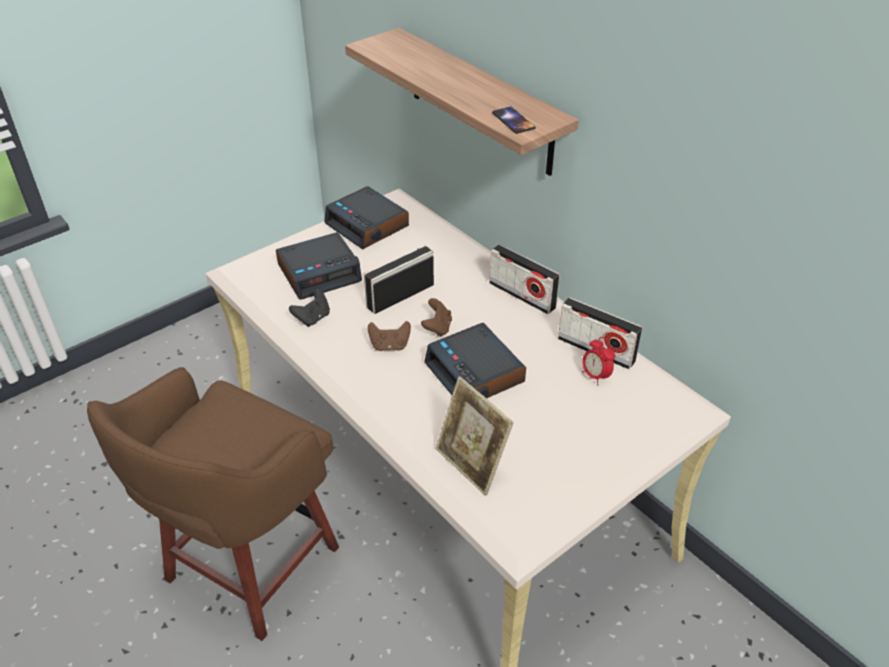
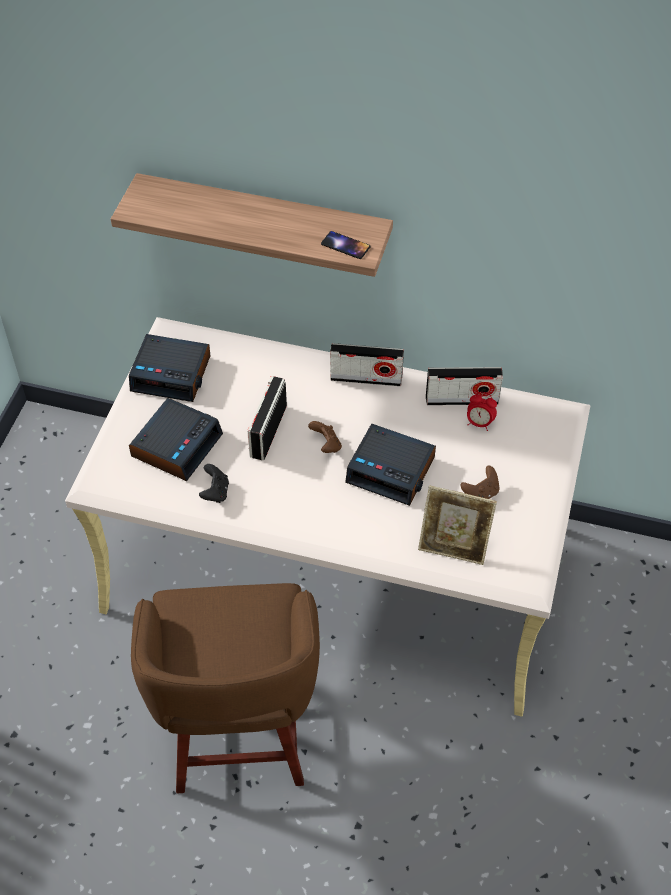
camera: 35 degrees left, 10 degrees up
brown game controller [368,321,411,351] -> brown game controller moved to [461,466,499,499]

